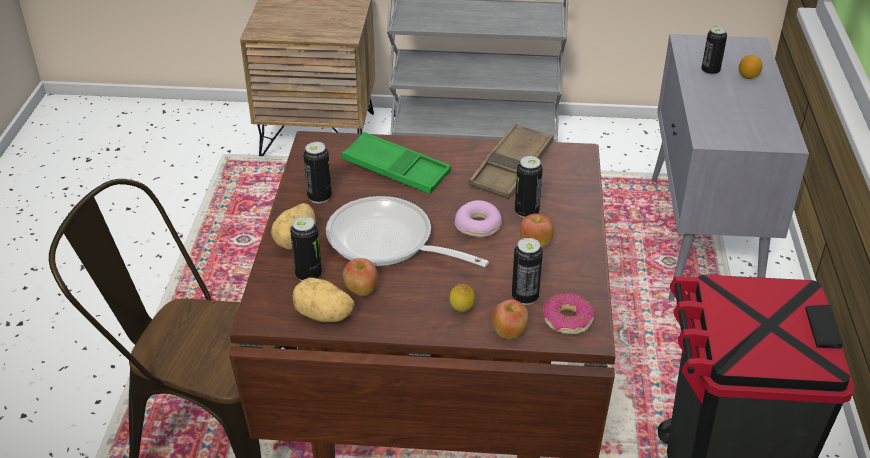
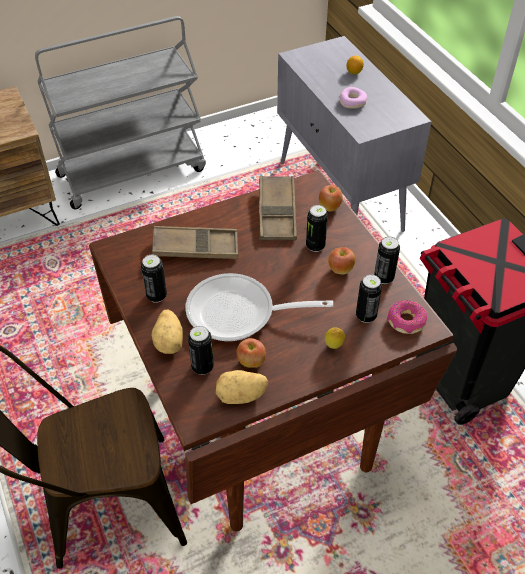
camera: 30 degrees left, 10 degrees up
green tray [342,132,451,194] -> brown tray [152,226,238,259]
donut [455,200,502,237] -> donut moved to [339,87,367,109]
apple [492,300,529,339] -> apple moved to [319,185,343,212]
can [701,26,727,75] -> can moved to [374,236,400,284]

